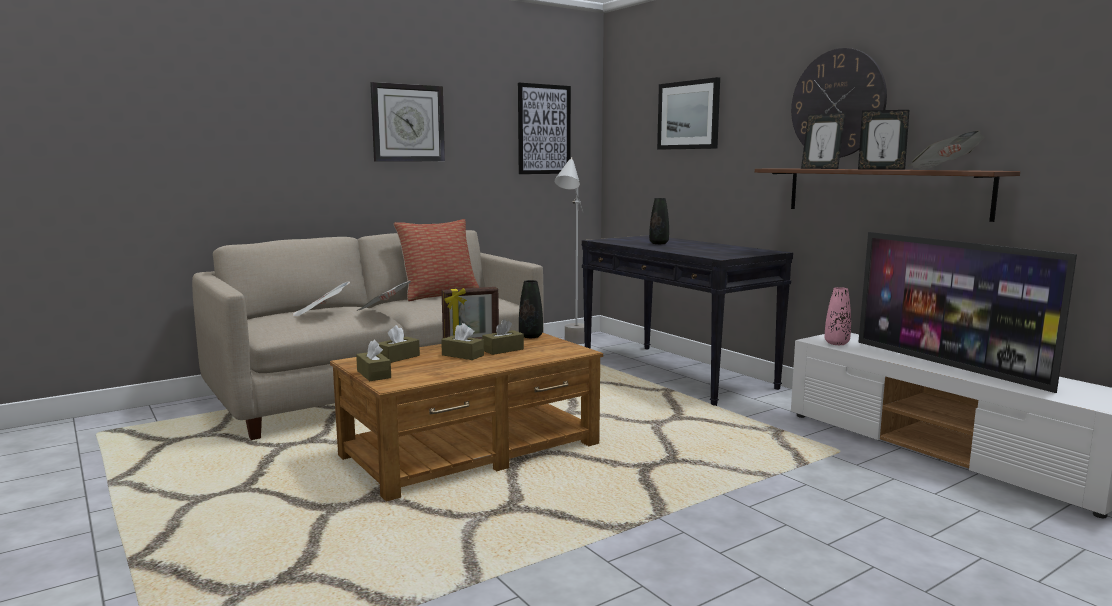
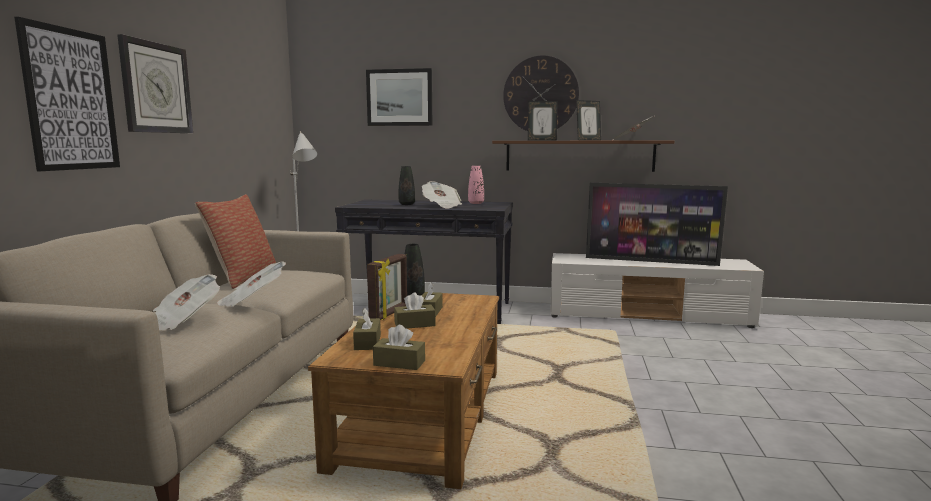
camera: 45 degrees left, 0 degrees up
picture [518,83,571,174] -> picture moved to [14,17,120,171]
pink vase [825,287,851,345] -> pink vase moved to [468,166,484,204]
none -> newspaper [422,181,462,209]

